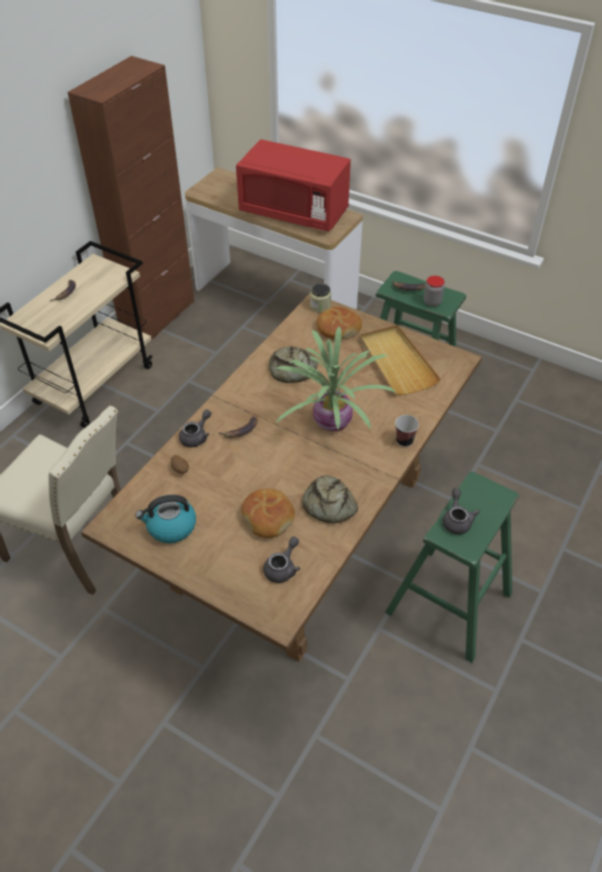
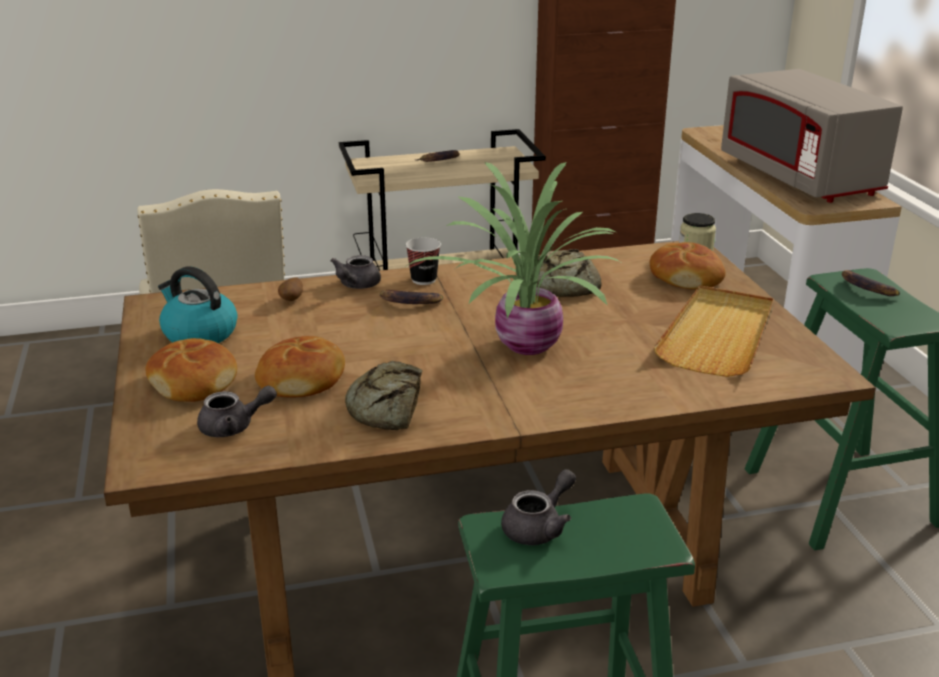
camera: 45 degrees right, 20 degrees down
grey teapot [179,409,211,447] -> grey teapot turned 120 degrees clockwise [330,255,381,289]
red microwave [236,139,351,231] -> grey microwave [721,69,903,203]
cup [395,415,419,447] -> cup moved to [406,238,441,285]
jar [424,276,445,307] -> none
none -> bread [145,338,237,402]

